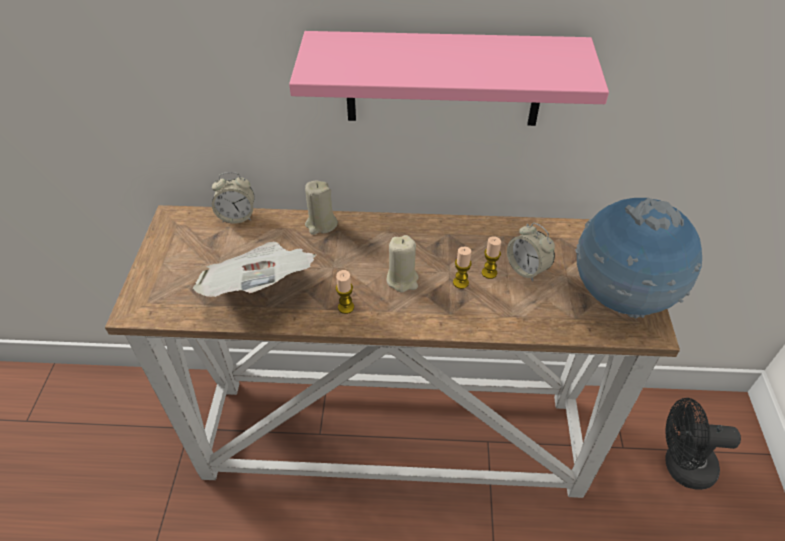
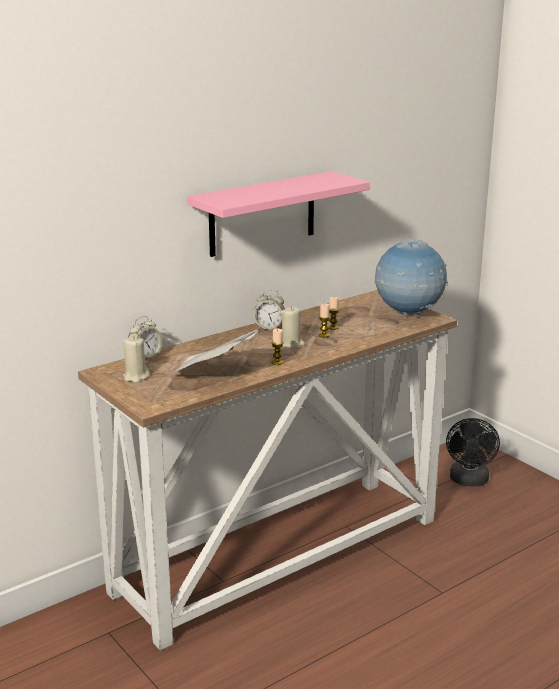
camera: 40 degrees left, 25 degrees down
beige candle [305,181,338,235] -> beige candle moved to [123,336,150,383]
alarm clock [507,223,555,282] -> alarm clock moved to [253,290,285,330]
black fan [665,398,741,490] -> black fan turned 45 degrees counterclockwise [446,418,500,487]

